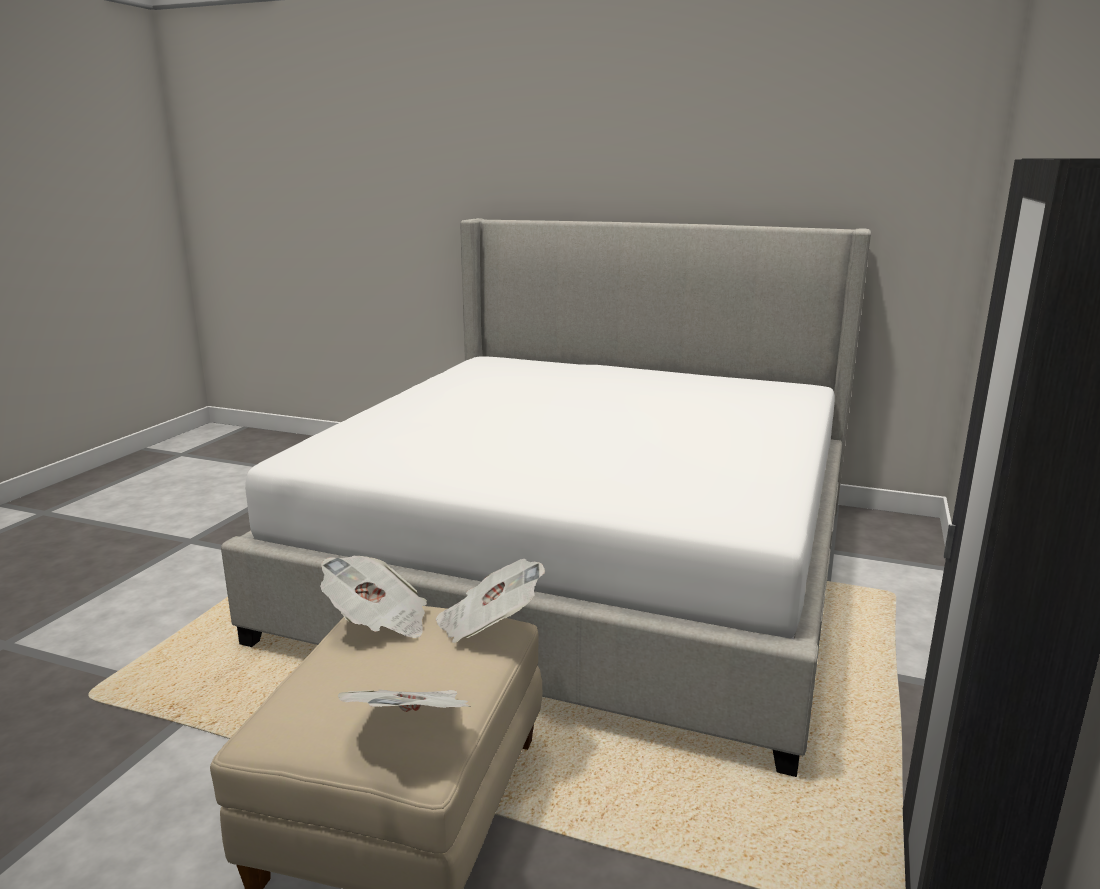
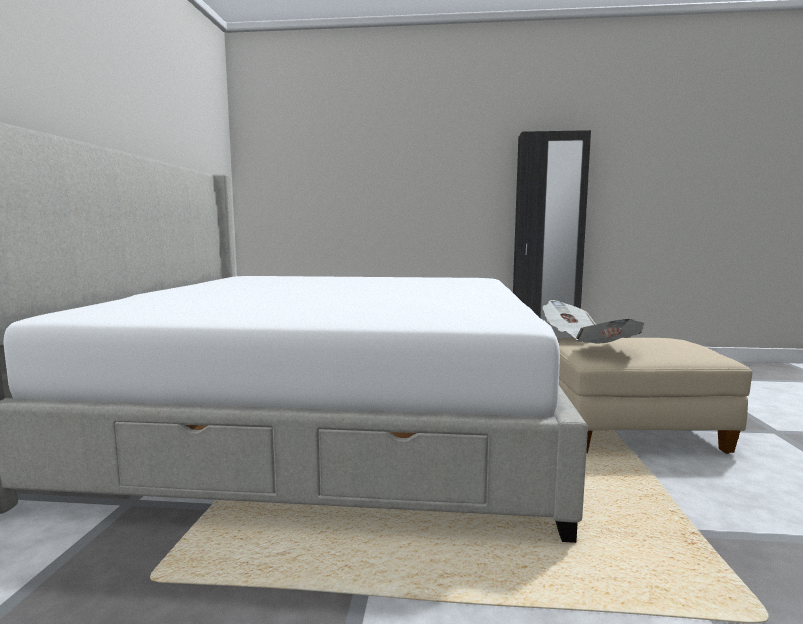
camera: 105 degrees left, 10 degrees down
newspaper [338,689,471,712] -> none

